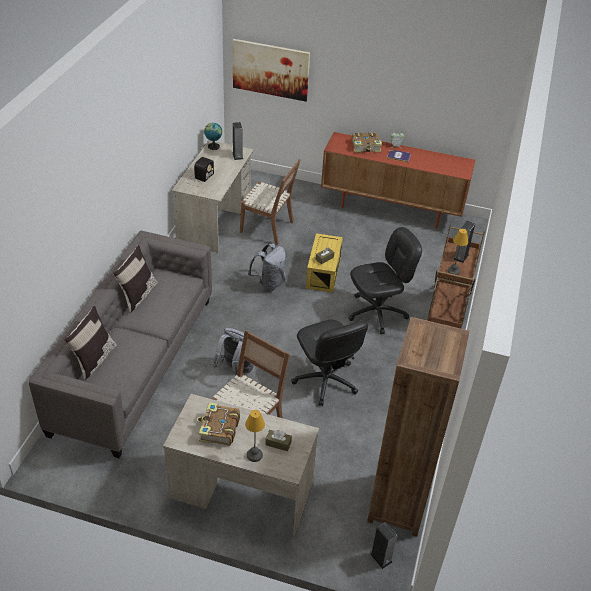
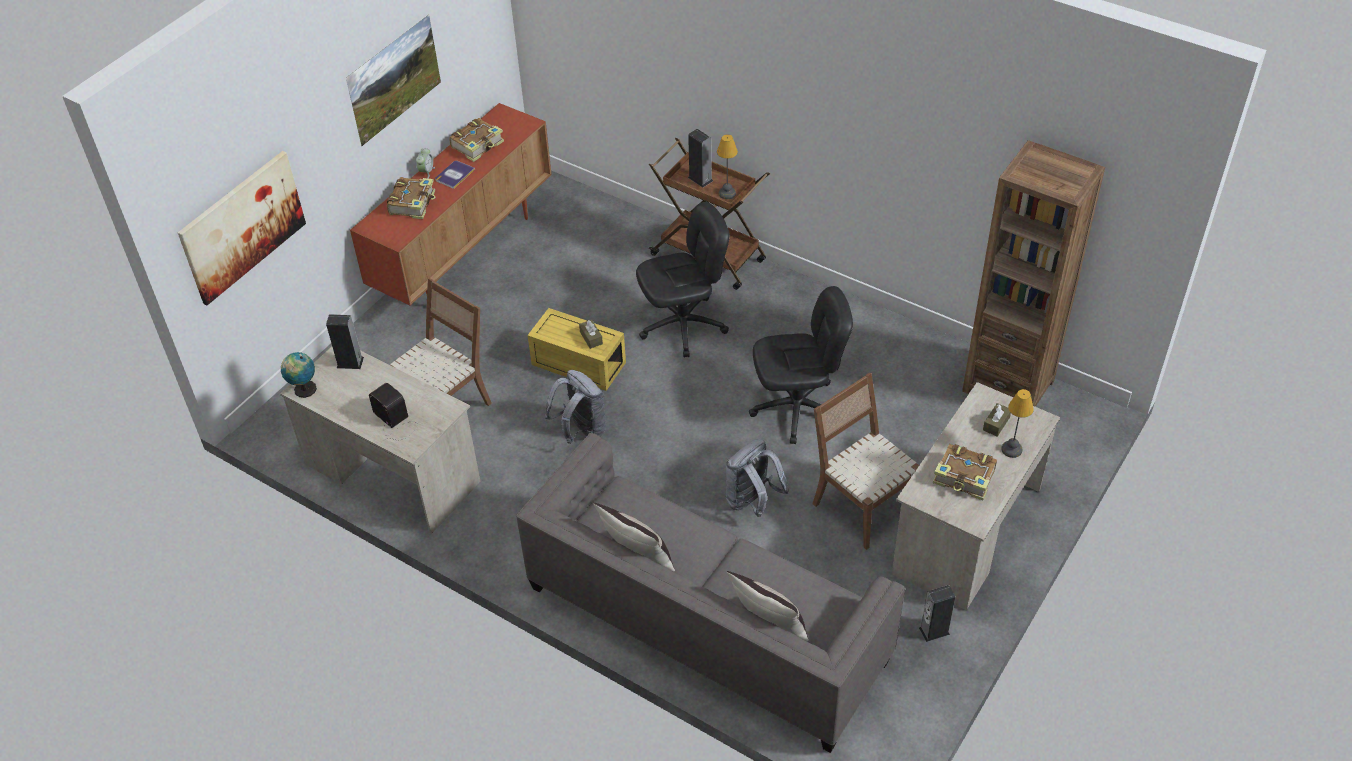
camera: 70 degrees left, 5 degrees up
black office chair [348,227,422,334] -> black office chair turned 75 degrees clockwise [636,202,730,357]
speaker [370,522,398,569] -> speaker moved to [919,585,955,642]
none -> picture [346,15,441,146]
none -> book [449,118,504,162]

